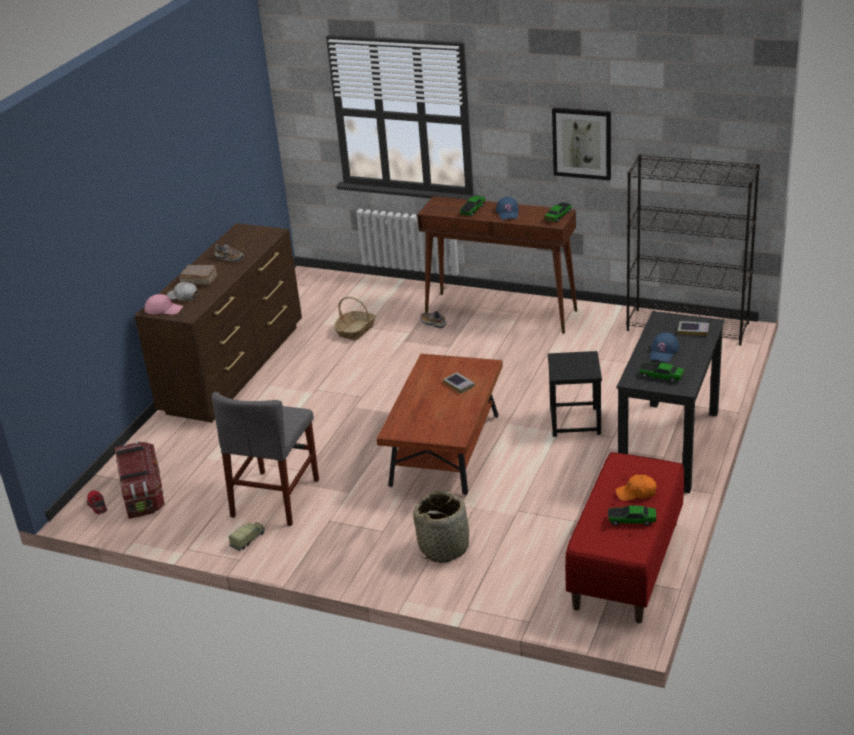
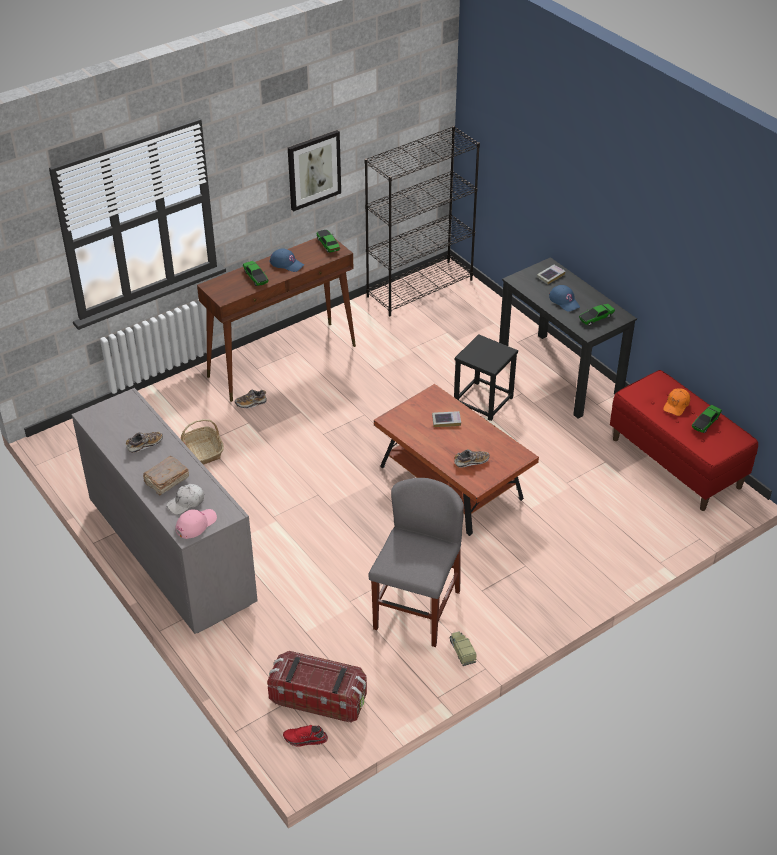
camera: 60 degrees left, 10 degrees up
brown dresser [134,223,302,422] -> grey dresser [72,388,258,634]
grey chair [212,392,319,526] -> grey chair turned 120 degrees counterclockwise [368,478,464,647]
basket [413,491,472,563] -> none
none -> shoe [455,449,489,467]

